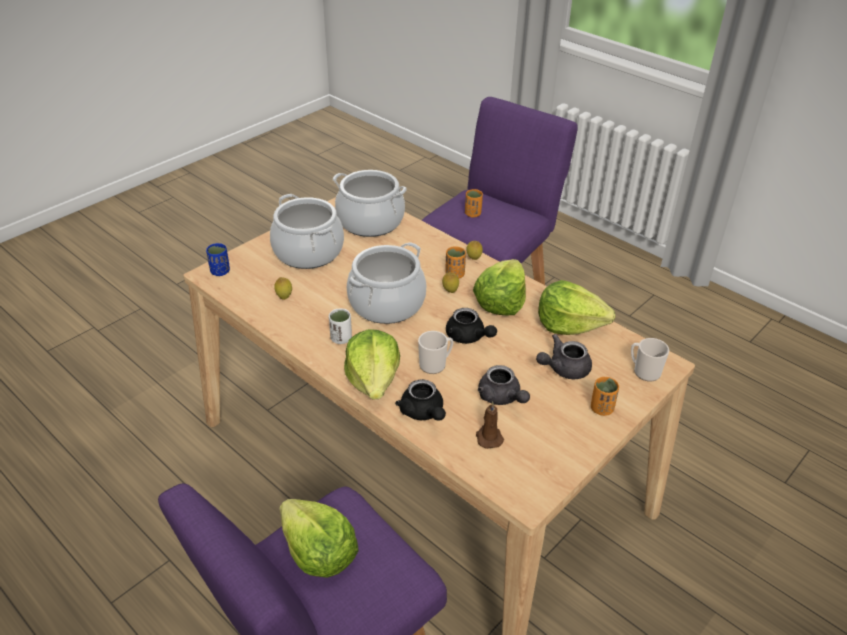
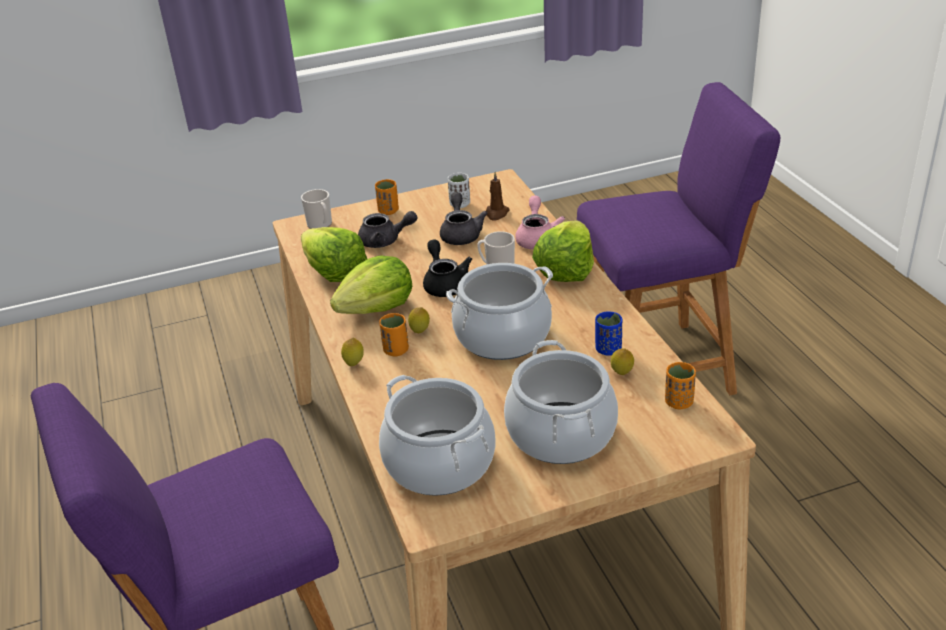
camera: 150 degrees left, 5 degrees down
blue cup [206,243,230,276] -> blue cup moved to [595,311,622,356]
lettuce [280,499,359,578] -> none
white cup [329,308,352,344] -> white cup moved to [448,173,470,208]
black teapot [395,379,446,421] -> pink teapot [515,195,565,250]
orange cup [465,189,483,217] -> orange cup moved to [665,362,696,409]

